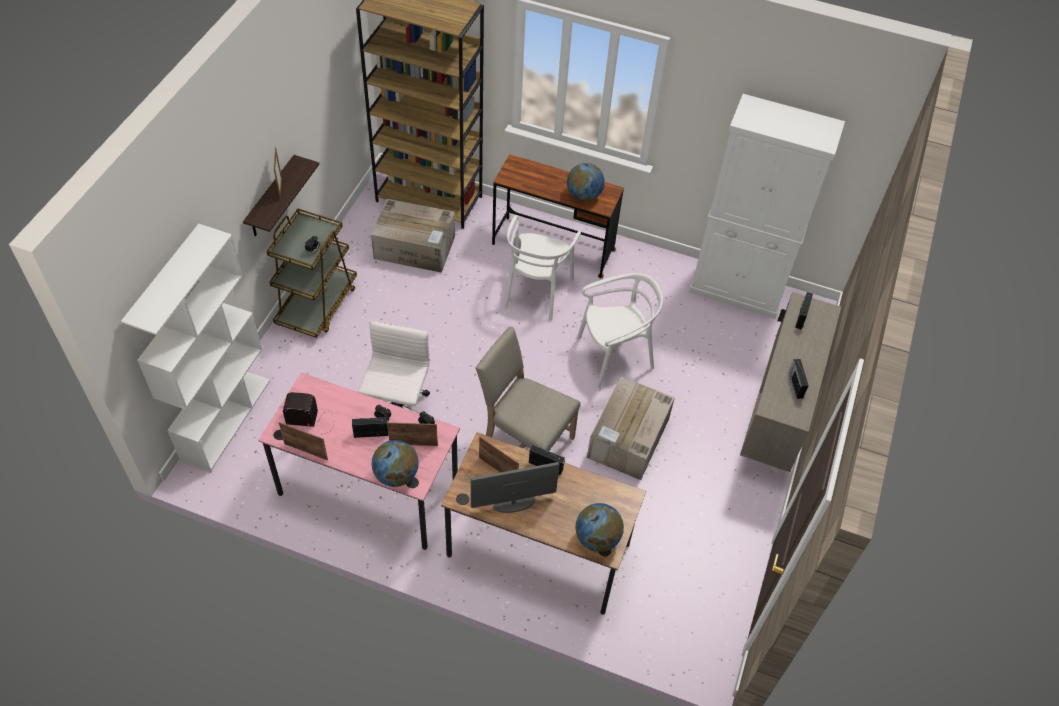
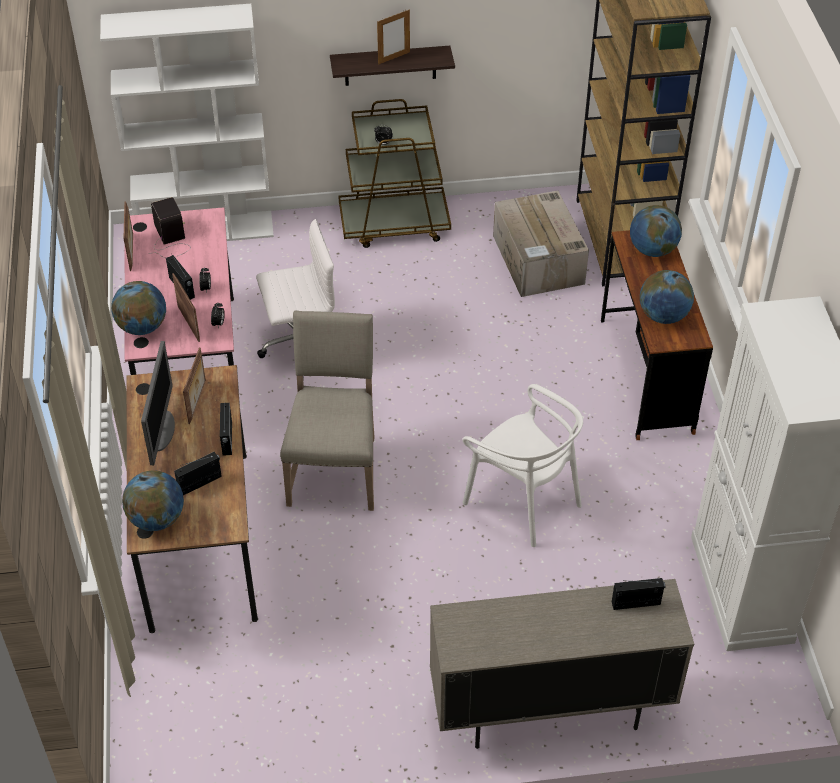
camera: 65 degrees right, 5 degrees down
monitor [471,462,560,513] -> monitor turned 45 degrees clockwise [141,341,175,465]
white chair [504,215,581,321] -> none
cardboard box [587,376,675,480] -> none
radio [789,359,809,399] -> radio moved to [174,452,222,495]
none -> globe [630,205,682,257]

